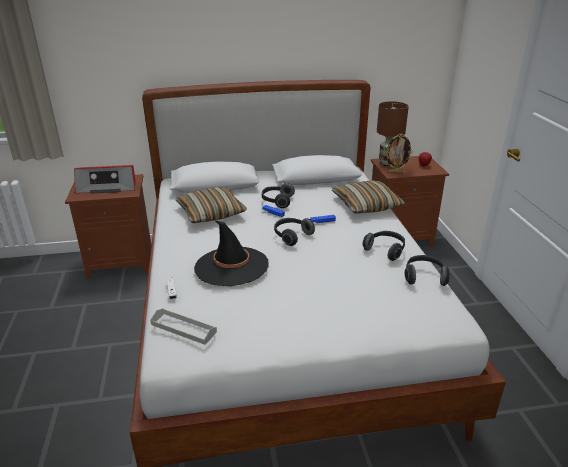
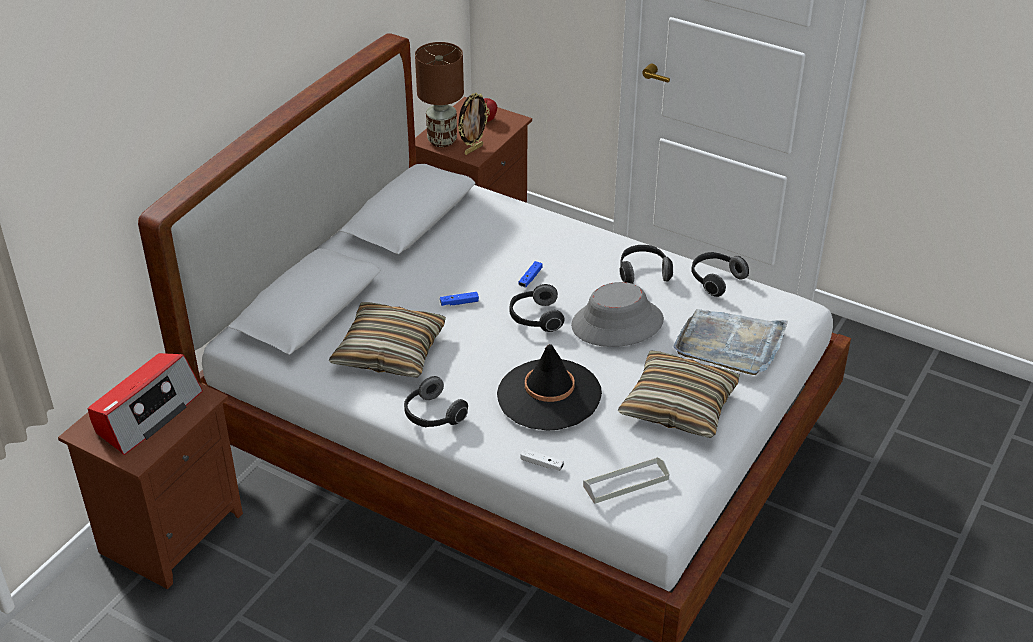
camera: 50 degrees left, 10 degrees up
headphones [262,183,295,208] -> headphones moved to [404,376,468,427]
pillow [332,180,405,214] -> pillow moved to [618,351,740,438]
none -> grey hat [571,282,664,347]
none -> grey tray [673,309,788,375]

